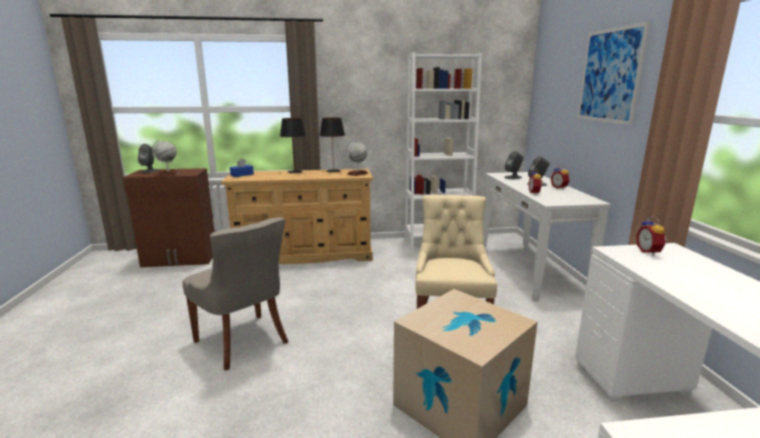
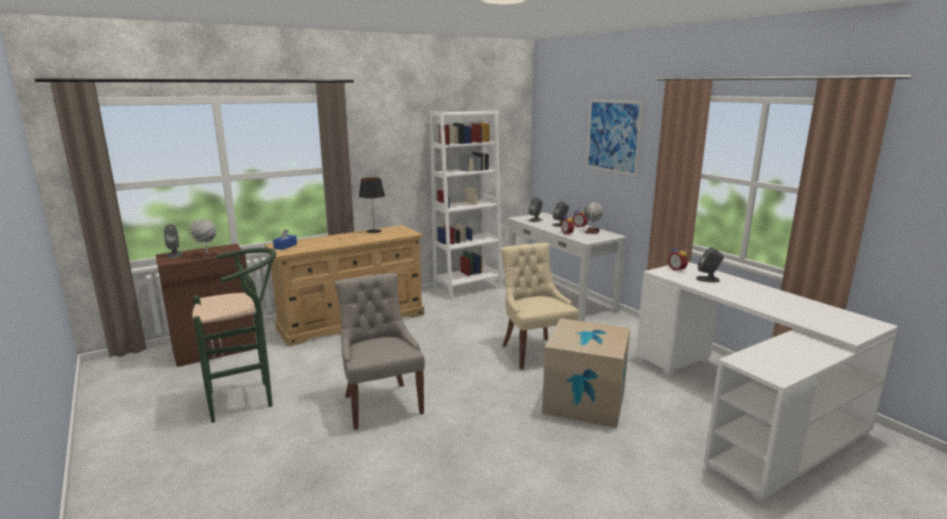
camera: 25 degrees left, 0 degrees up
grey chair [182,217,288,370] -> grey chair turned 135 degrees counterclockwise [334,273,425,430]
black table lamp [280,118,306,173] -> none
globe [347,142,368,176] -> globe moved to [584,202,603,234]
none -> green stool [192,248,276,423]
none -> grey speaker [696,247,724,282]

